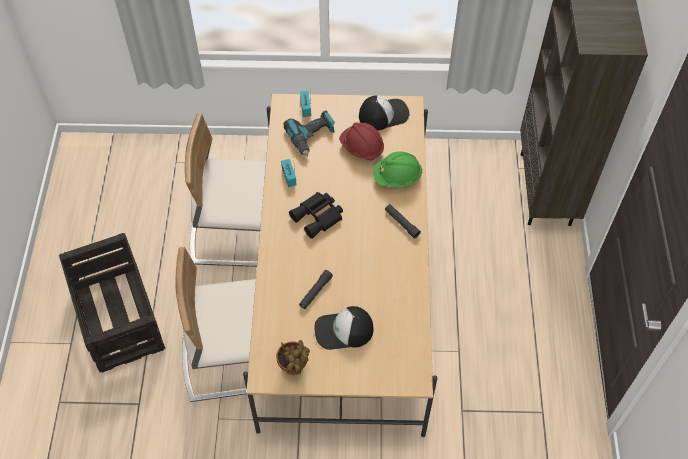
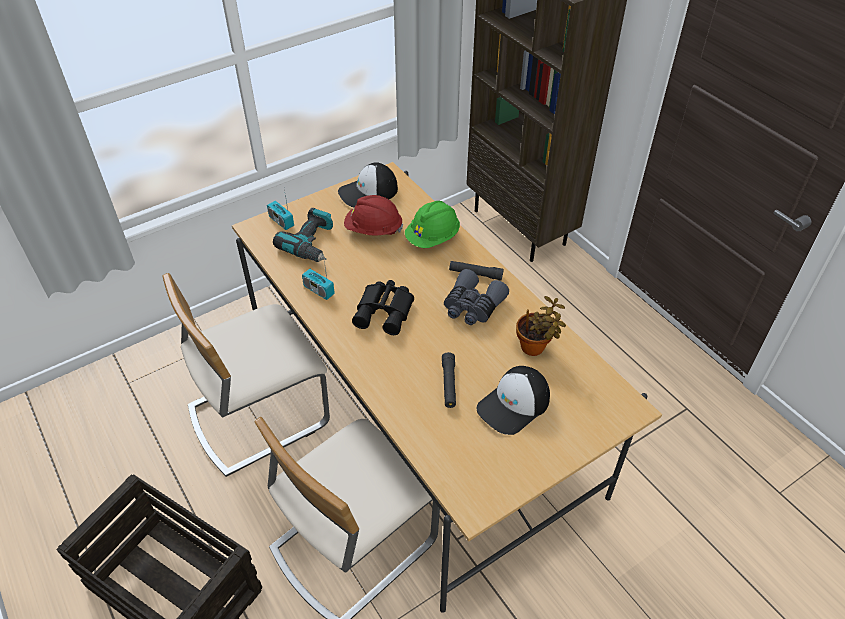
camera: 35 degrees left, 10 degrees down
potted plant [276,340,310,375] -> potted plant moved to [516,296,566,356]
cap [359,96,410,131] -> cap turned 150 degrees counterclockwise [338,162,398,207]
none -> grey binoculars [444,269,509,325]

